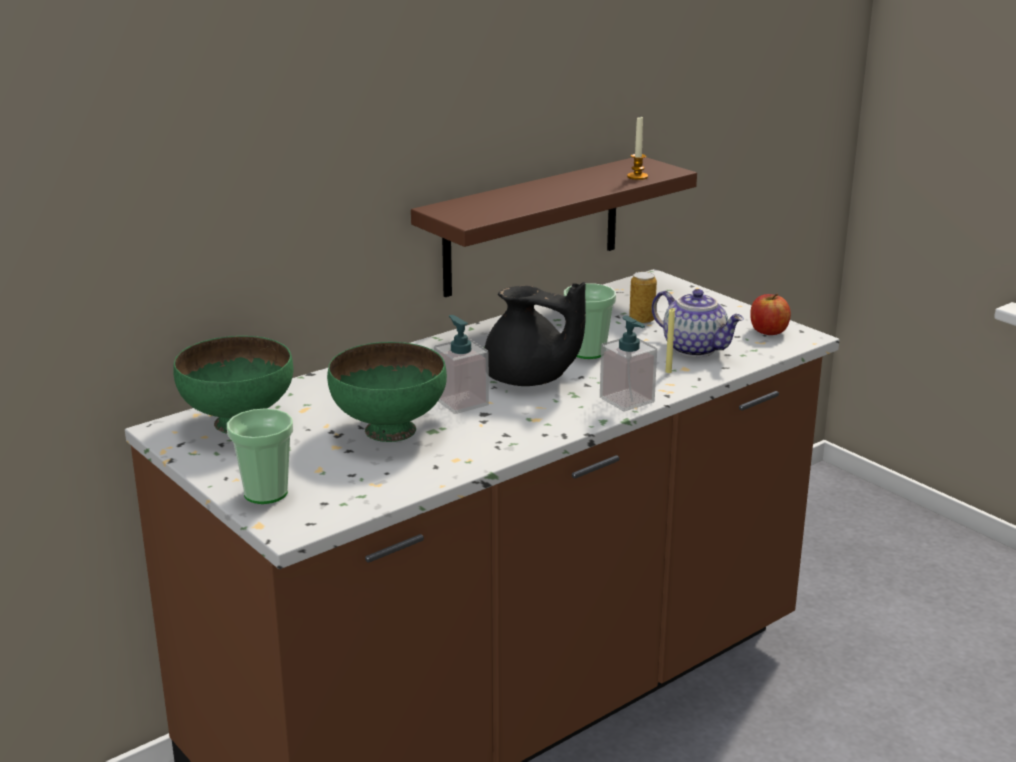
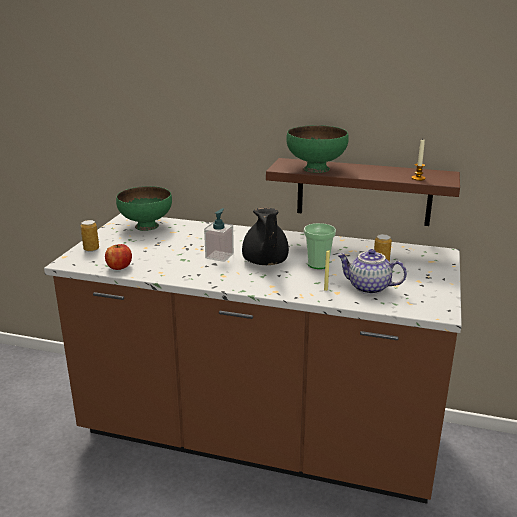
camera: 55 degrees right, 0 degrees up
cup [227,408,293,504] -> can [81,220,99,252]
green bowl [327,342,447,442] -> green bowl moved to [286,125,349,173]
soap dispenser [600,316,657,412] -> none
teapot [652,289,744,357] -> teapot turned 105 degrees clockwise [337,249,407,294]
apple [750,294,791,335] -> apple moved to [105,244,132,270]

